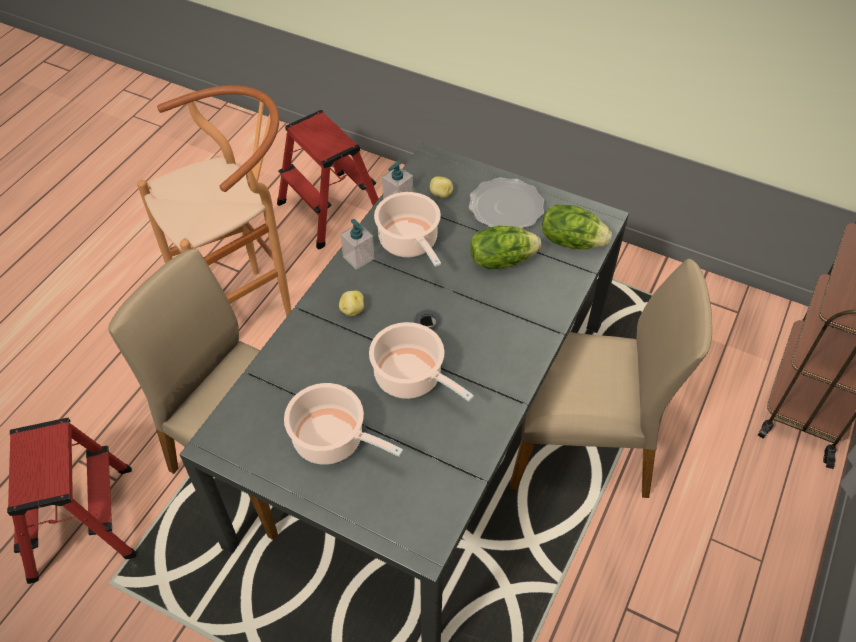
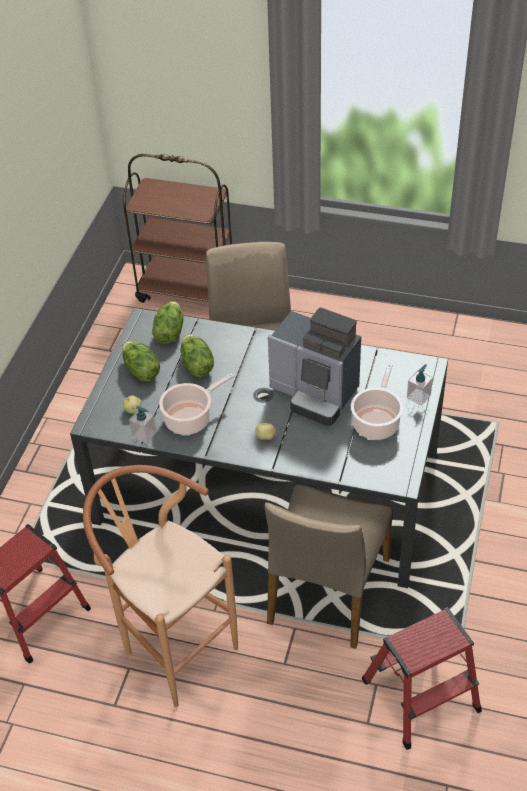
camera: 100 degrees left, 5 degrees down
soap dispenser [340,219,375,270] -> soap dispenser moved to [407,364,433,406]
cooking pot [369,322,474,402] -> coffee machine [268,308,361,426]
plate [469,177,544,228] -> lettuce [122,341,160,381]

